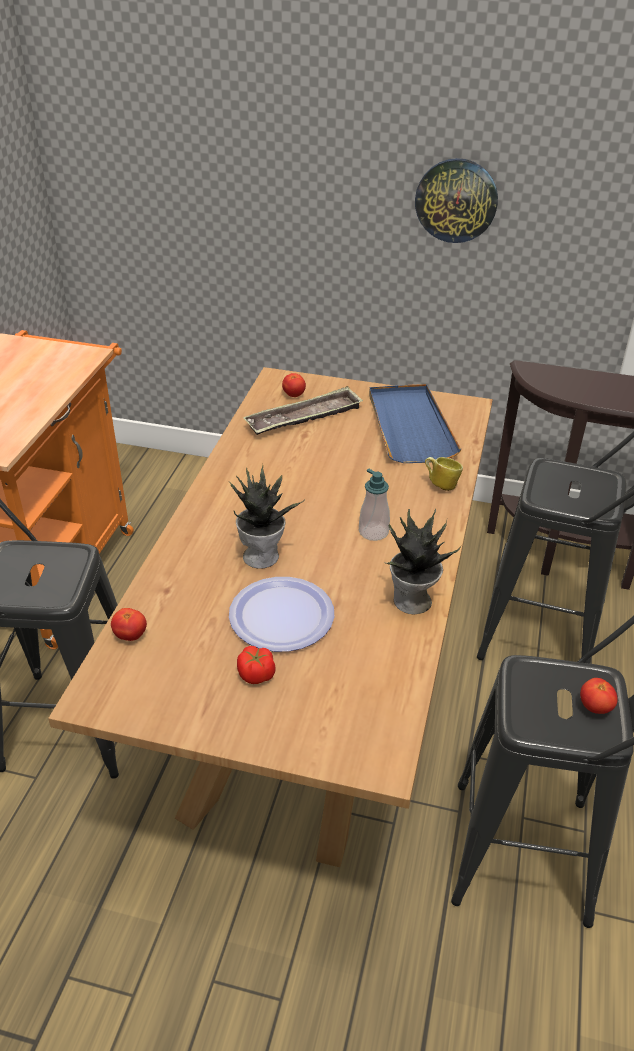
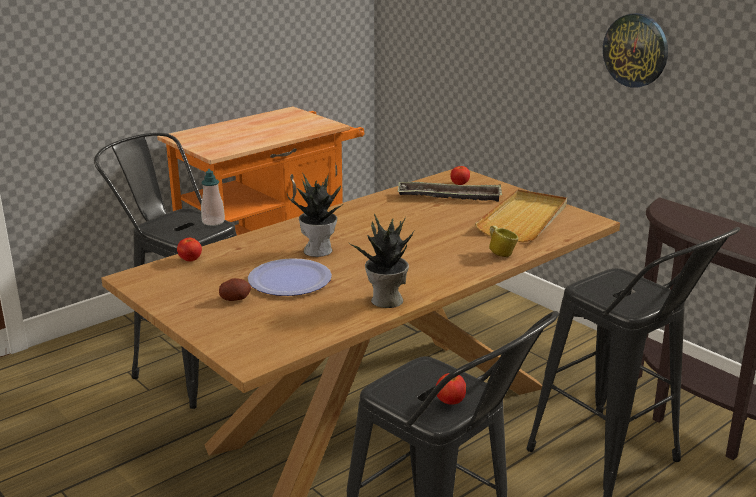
camera: 35 degrees right, 15 degrees down
tomato [237,646,276,684] -> potato [219,278,251,301]
soap dispenser [359,469,390,541] -> soap dispenser moved to [201,169,225,226]
blue tray [369,384,462,463] -> beige tray [475,189,567,242]

